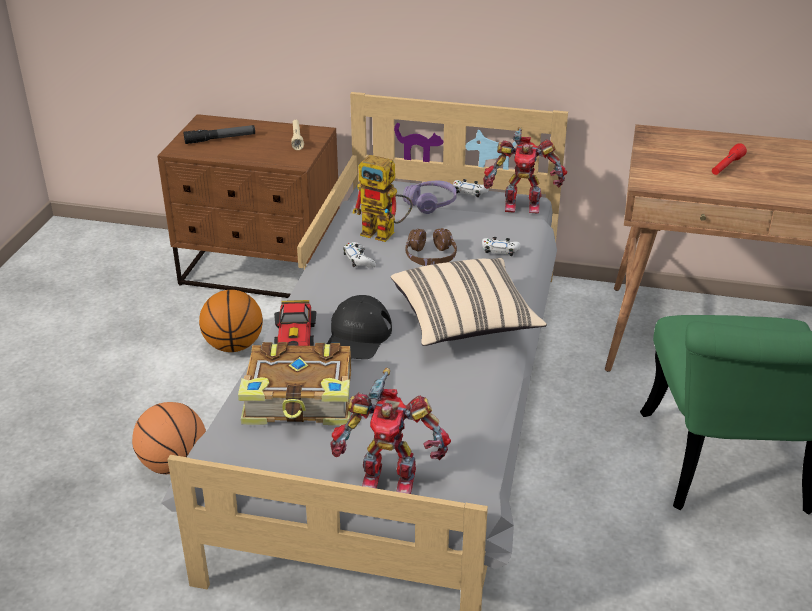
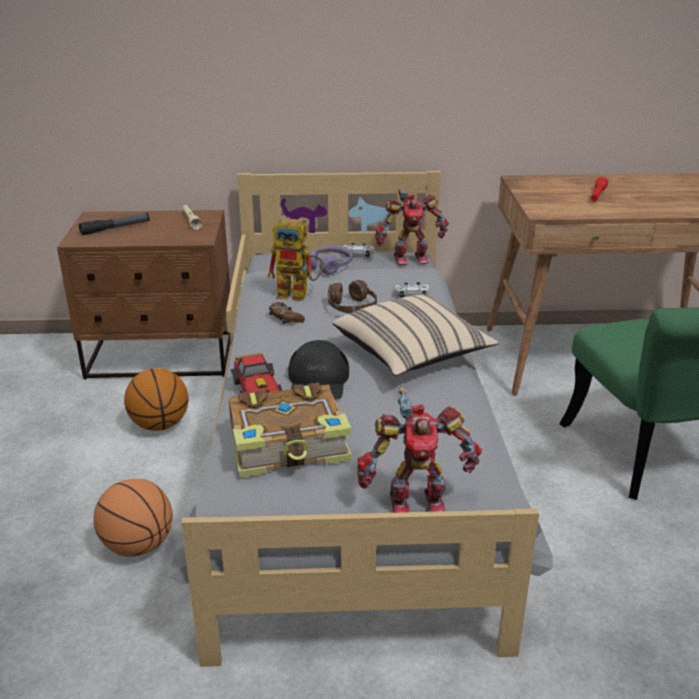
camera: 15 degrees left, 5 degrees down
white game controller [343,242,376,268] -> brown game controller [269,302,305,324]

